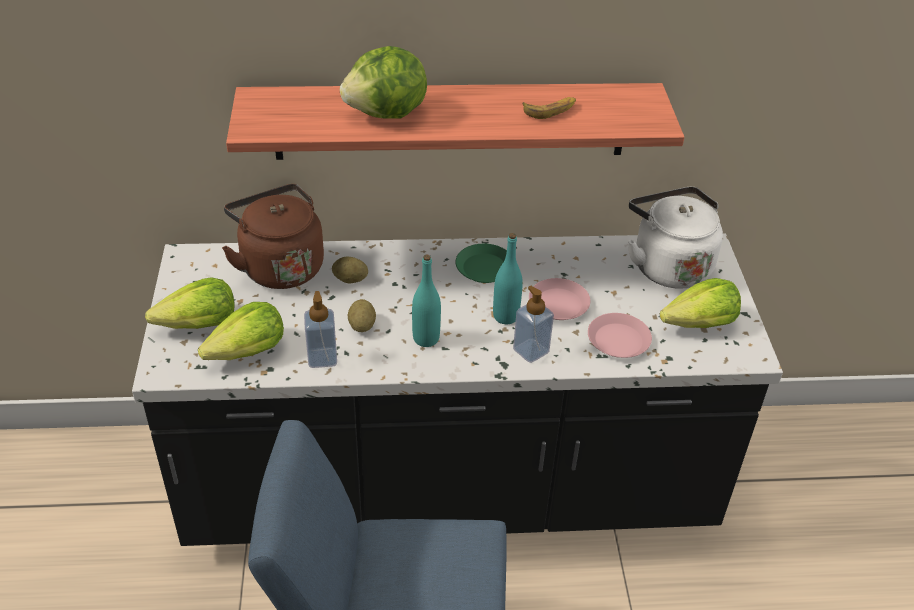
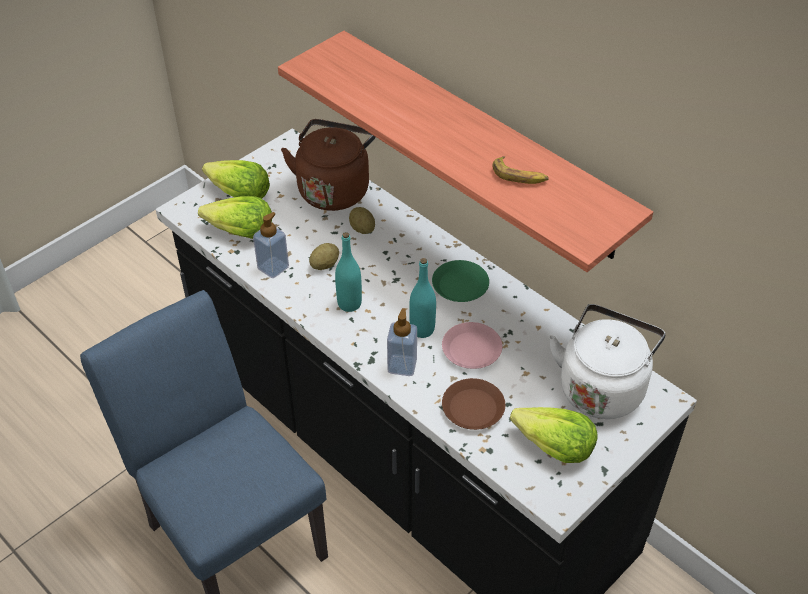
camera: 50 degrees right, 5 degrees up
lettuce [340,46,427,119] -> none
pink plate [588,313,652,358] -> brown plate [442,378,505,430]

